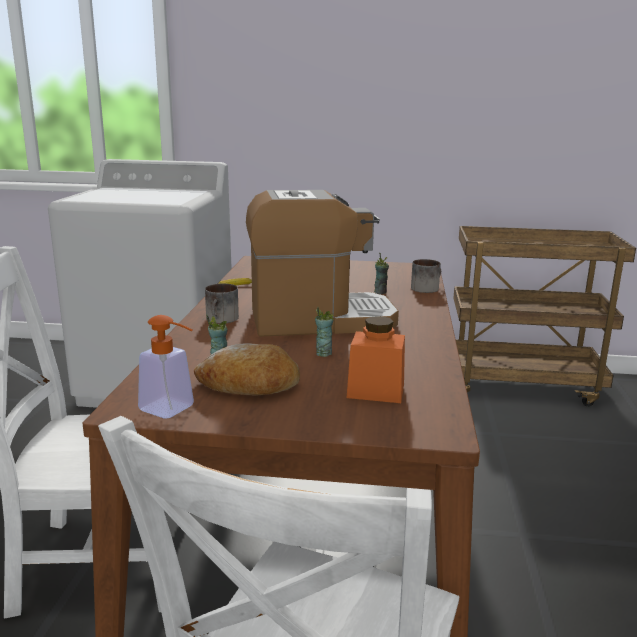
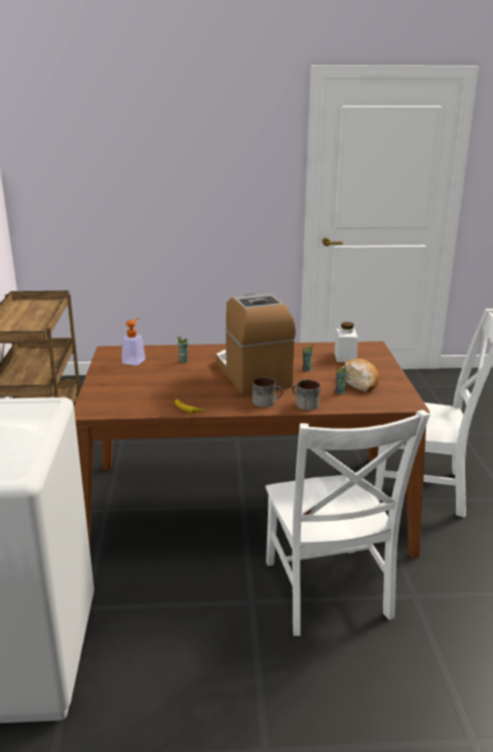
camera: 100 degrees left, 5 degrees up
soap dispenser [138,315,194,418] -> soap dispenser moved to [122,318,145,366]
orange jar [347,316,405,403] -> white jar [334,322,358,362]
mug [411,259,441,293] -> mug moved to [292,380,320,410]

